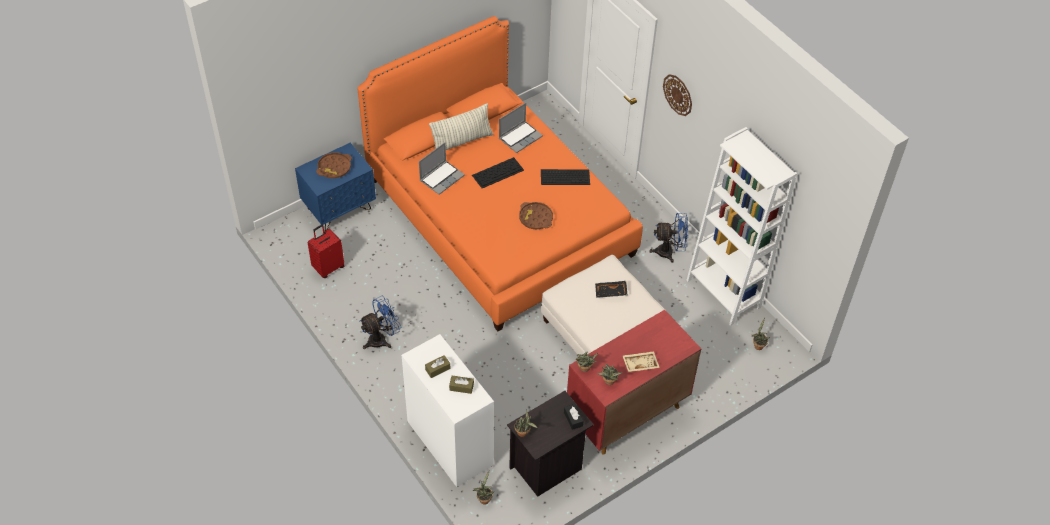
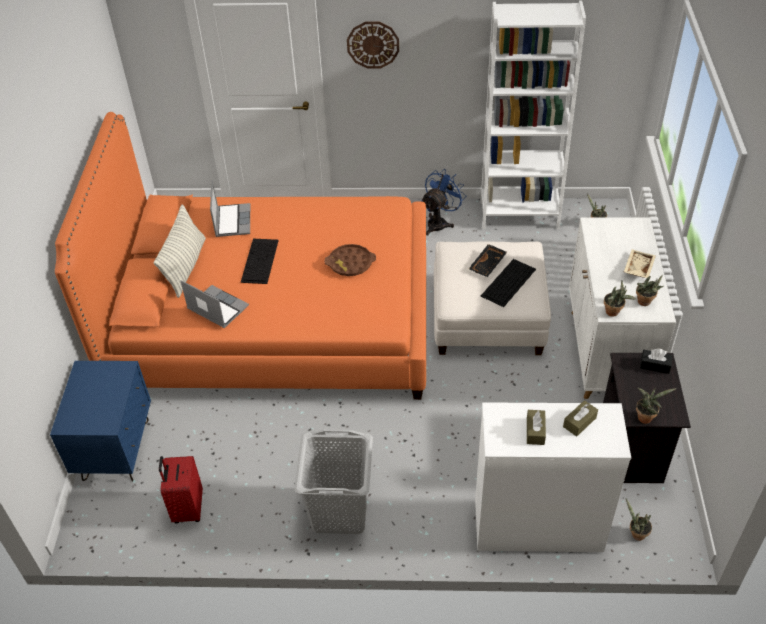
camera: 50 degrees left, 5 degrees down
brown tray [316,152,352,178] -> none
blue fan [359,296,401,349] -> grey laundry basket [294,430,373,534]
laptop [419,142,465,195] -> laptop turned 45 degrees counterclockwise [181,280,249,328]
keyboard [541,169,590,185] -> keyboard moved to [481,259,536,307]
red cabinet [567,310,701,455] -> white cabinet [569,217,676,399]

